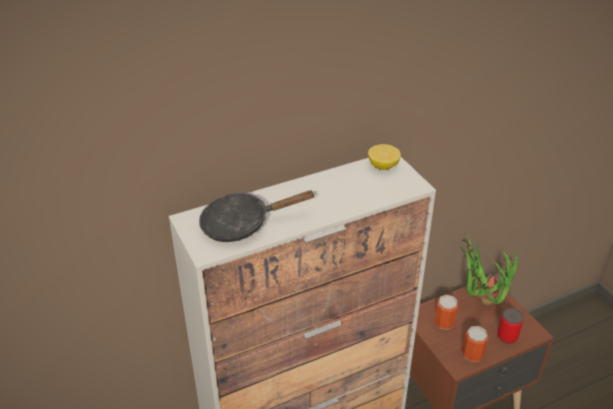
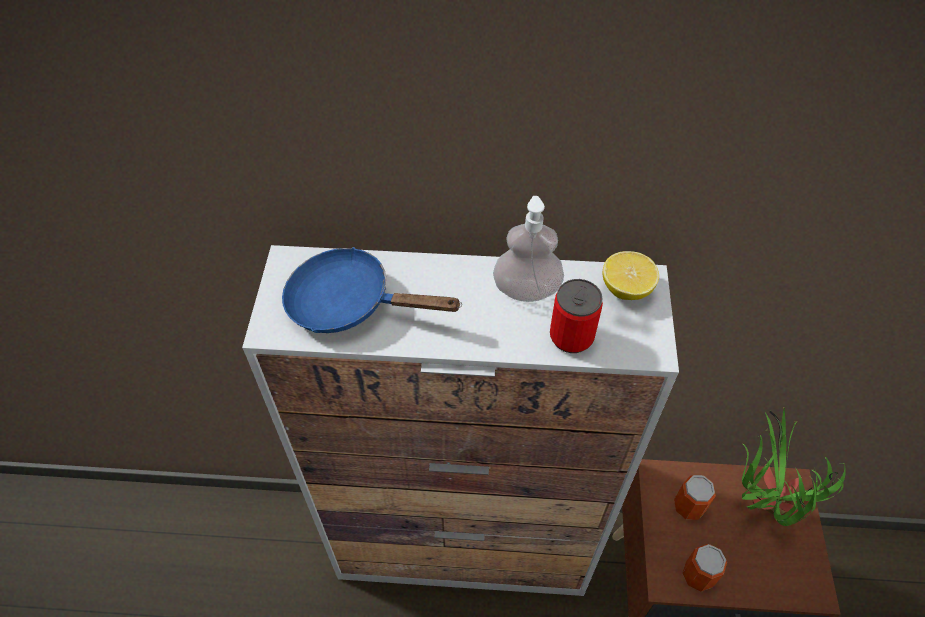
camera: 30 degrees right, 15 degrees up
black frying pan [199,190,316,242] -> blue frying pan [282,247,462,333]
can [497,308,523,344] -> can moved to [550,279,603,353]
none -> soap dispenser [493,196,564,302]

